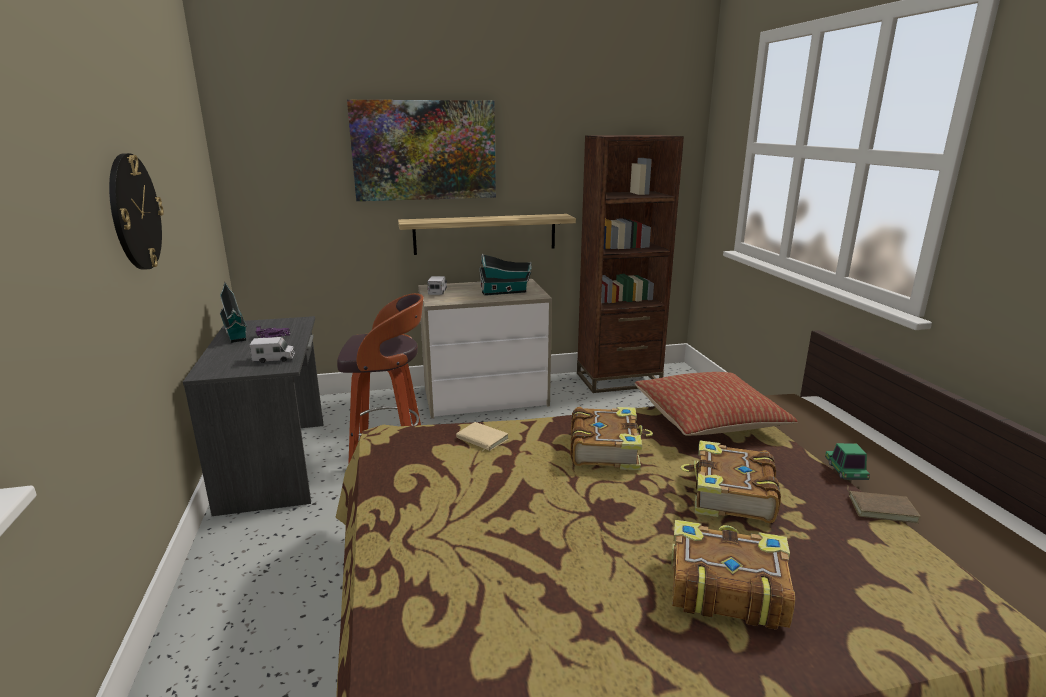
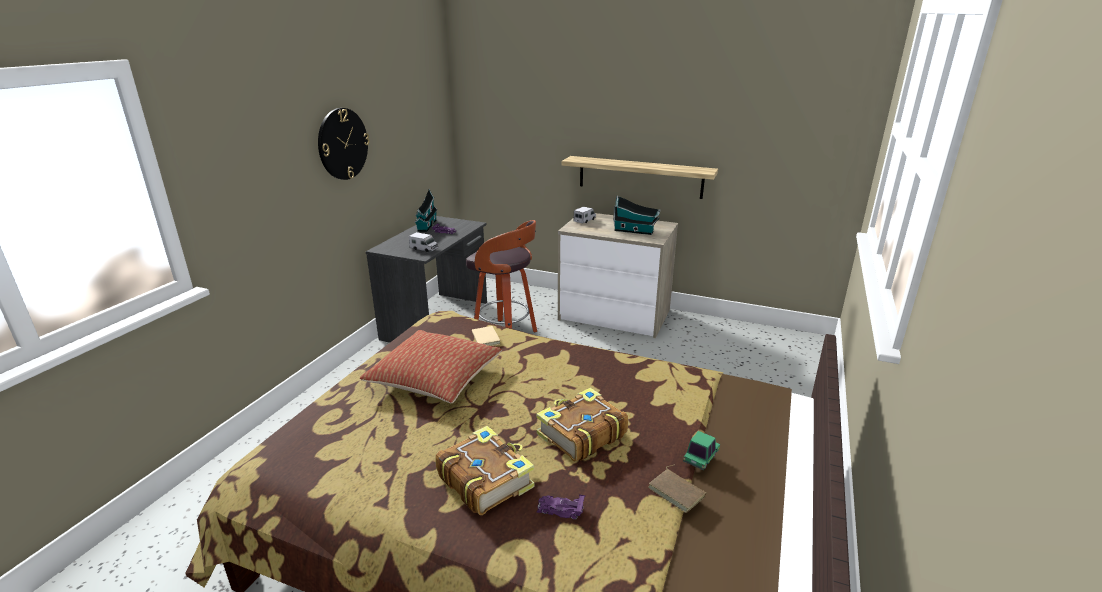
camera: 35 degrees right, 5 degrees up
picture [347,100,496,201] -> none
book [570,407,653,470] -> none
brown bookcase [577,135,684,393] -> none
pillow [635,372,798,436] -> pillow moved to [360,330,502,403]
none -> purple toy car [537,495,585,520]

